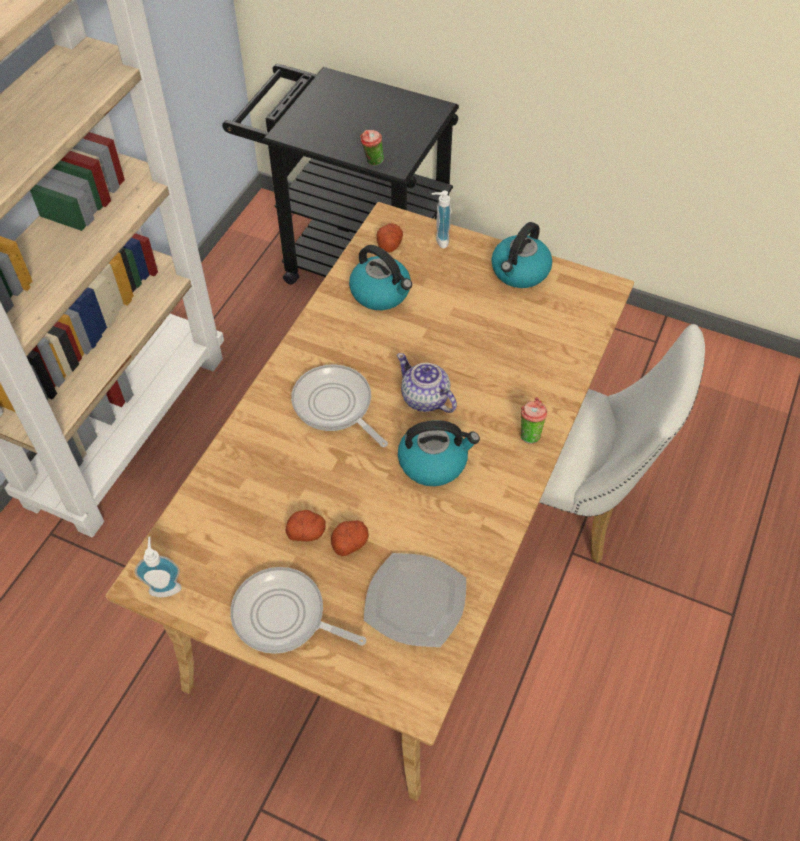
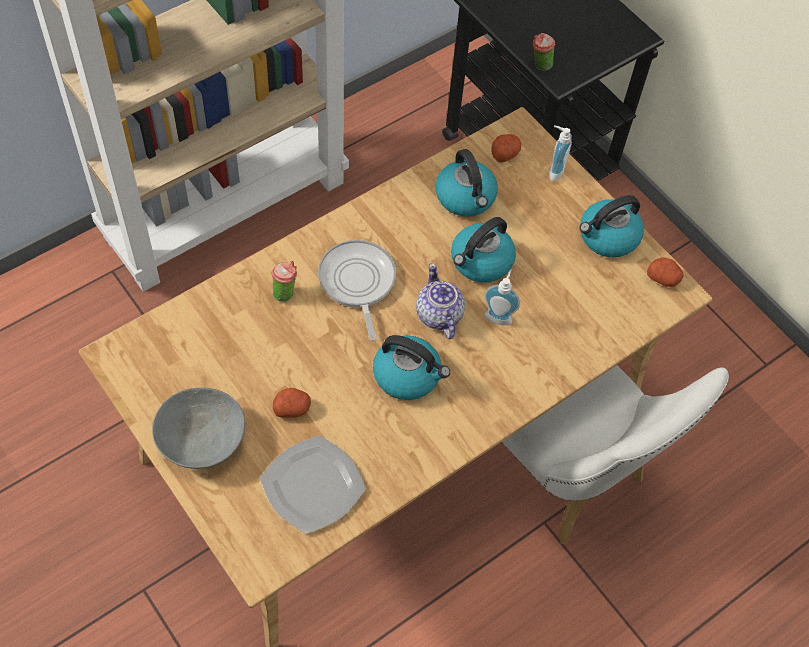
camera: 25 degrees right, 5 degrees up
soap dispenser [135,537,182,597] -> soap dispenser moved to [484,269,520,325]
frying pan [230,567,366,654] -> grey bowl [152,388,245,469]
potato [285,510,326,541] -> potato moved to [647,257,684,287]
cup [521,397,547,444] -> cup moved to [271,261,297,302]
none -> kettle [451,217,516,283]

